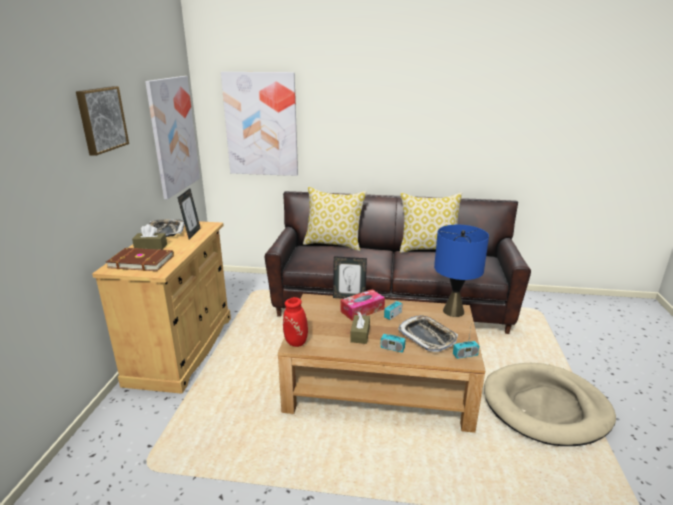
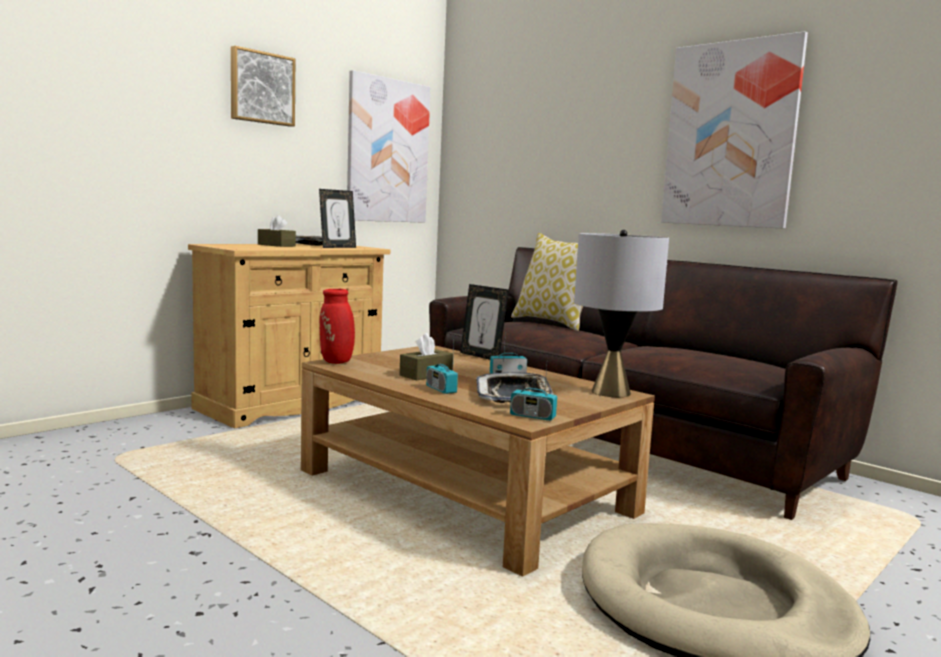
camera: 35 degrees right, 15 degrees down
brown book [106,248,174,271] -> none
picture [221,72,298,176] -> picture moved to [661,31,808,229]
tissue box [340,289,385,321] -> none
pillow [400,193,462,253] -> none
blue table lamp [434,225,489,317] -> grey table lamp [574,230,669,397]

